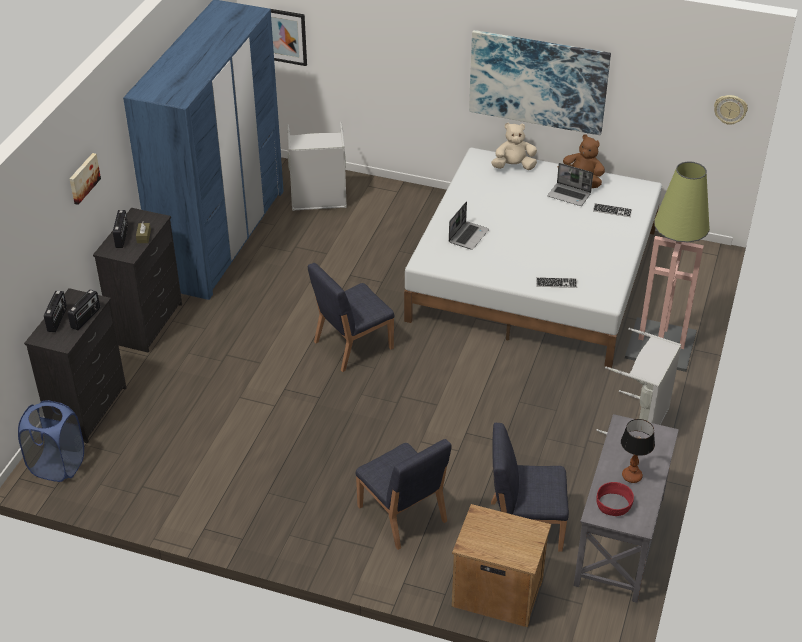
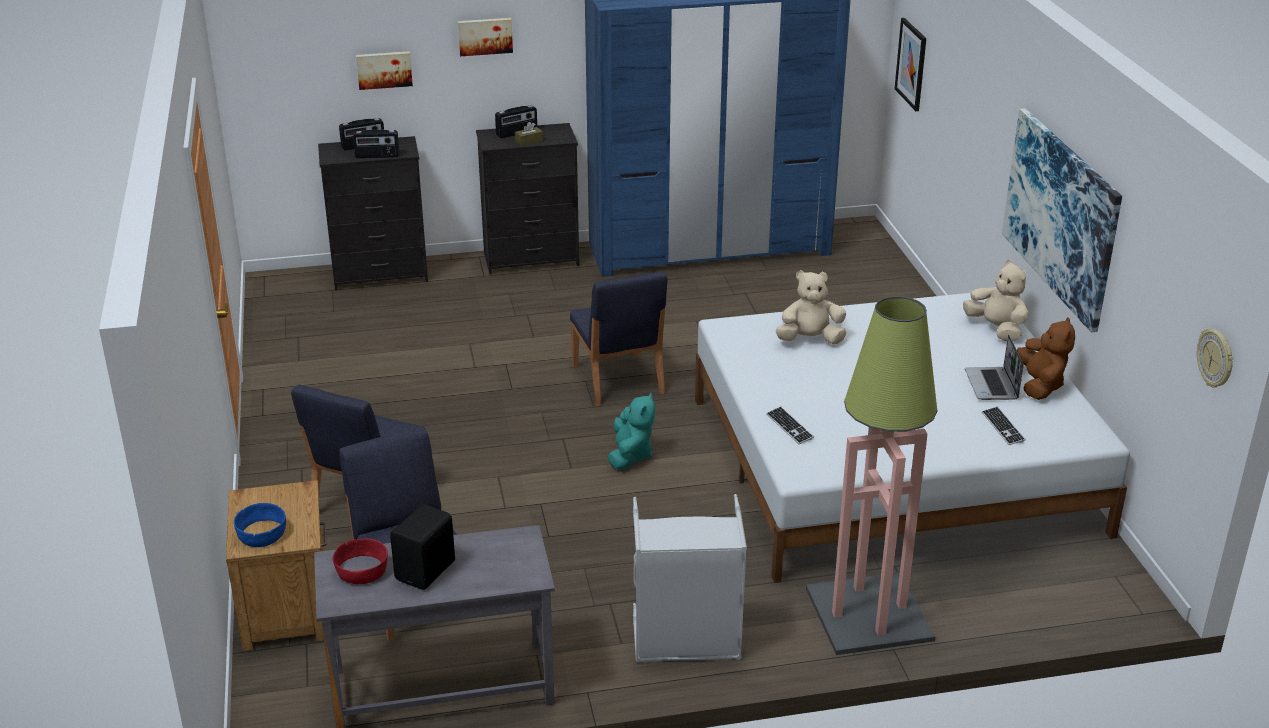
camera: 60 degrees right, 10 degrees down
blue laundry basket [18,400,84,482] -> none
grey laundry basket [287,122,347,211] -> none
blue chair [308,263,395,372] -> blue chair turned 135 degrees counterclockwise [570,271,667,406]
laptop [449,201,489,250] -> beige plush toy [775,270,846,344]
table lamp [621,419,655,483] -> black speaker [390,504,455,590]
none -> blue bowl [234,503,286,547]
none -> picture [356,51,413,90]
none -> turquoise plush toy [608,393,655,470]

